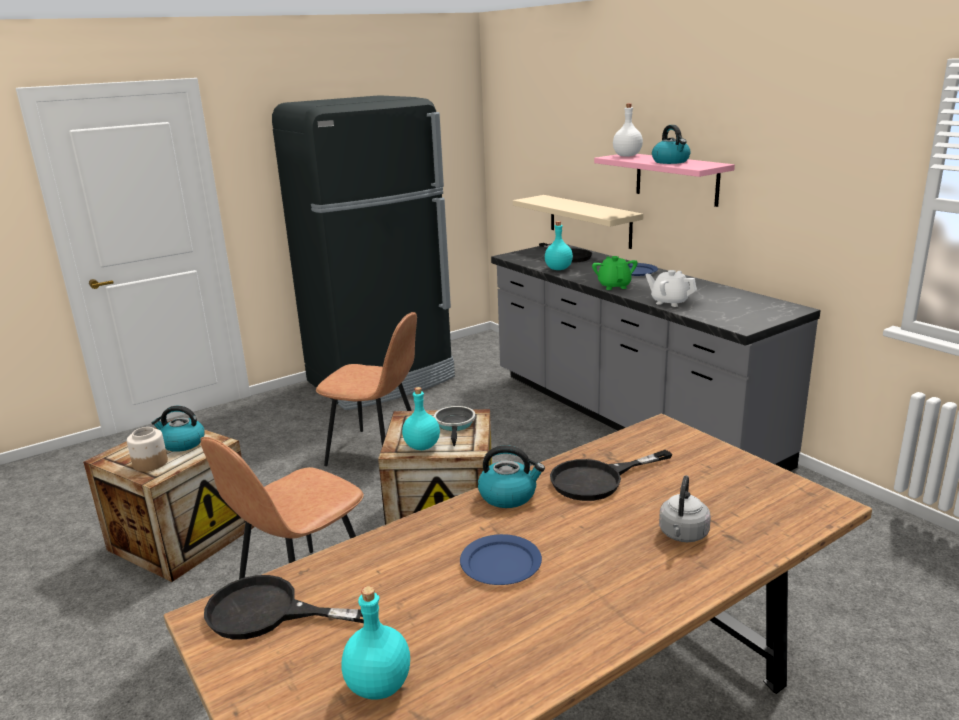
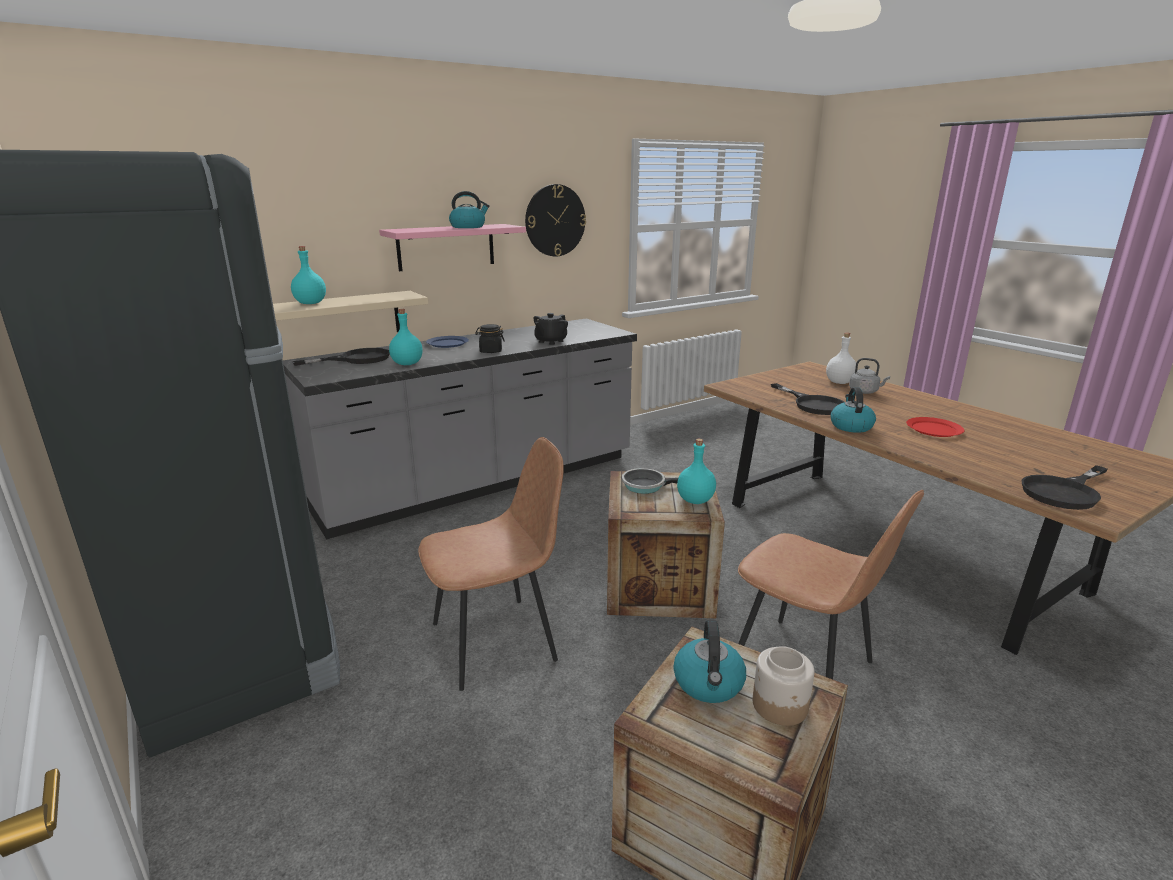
camera: 90 degrees left, 0 degrees up
black frying pan [204,575,364,640] -> black frying pan turned 45 degrees clockwise [1021,465,1108,510]
brown chair [316,312,417,466] -> brown chair turned 45 degrees clockwise [418,437,564,691]
turquoise bottle [342,586,410,699] -> turquoise bottle moved to [291,246,326,304]
blue plate [460,534,542,585] -> red plate [906,417,964,437]
green teapot [592,256,638,290] -> black jar [475,324,505,353]
white bottle [613,103,643,157] -> white bottle moved to [826,333,856,384]
white teapot [645,270,697,307] -> black teapot [533,313,568,345]
none -> wall clock [525,184,586,256]

